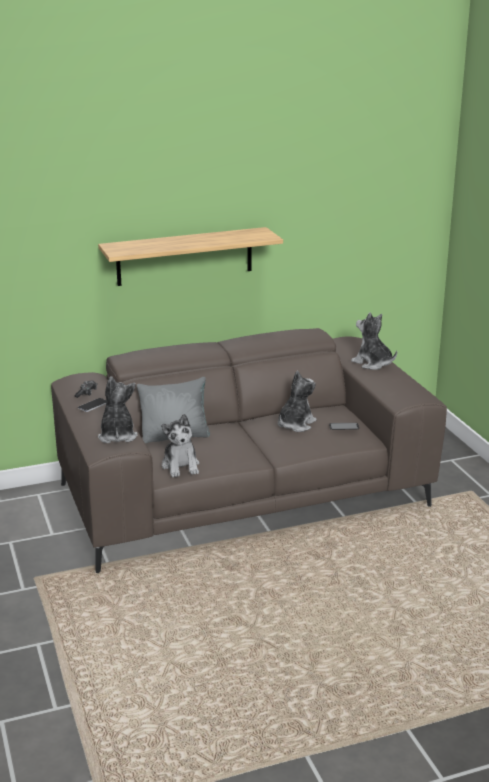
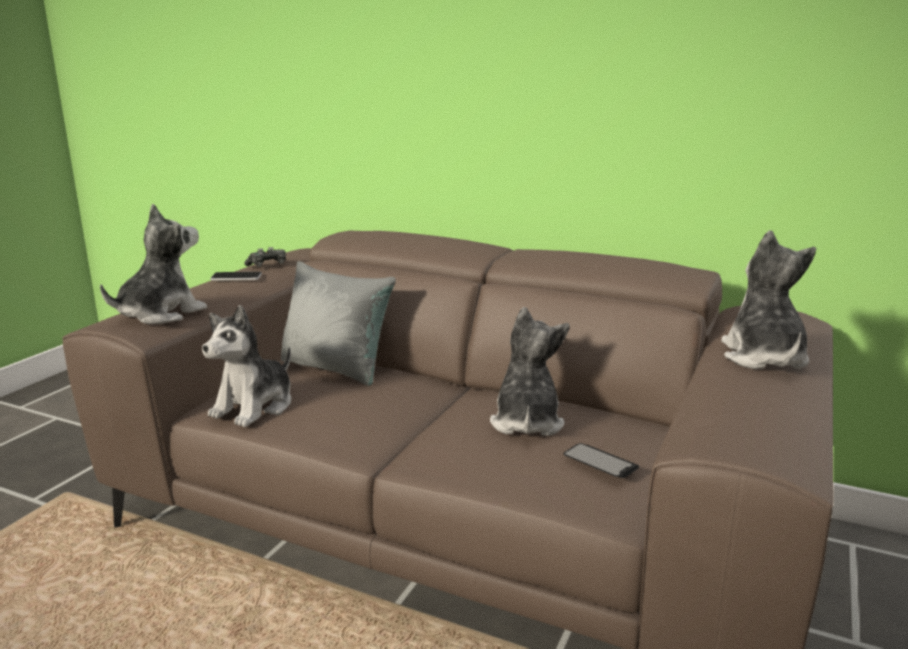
camera: 45 degrees right, 5 degrees down
shelf [98,227,283,286] -> none
plush toy [278,371,317,432] -> plush toy turned 75 degrees counterclockwise [490,307,570,436]

